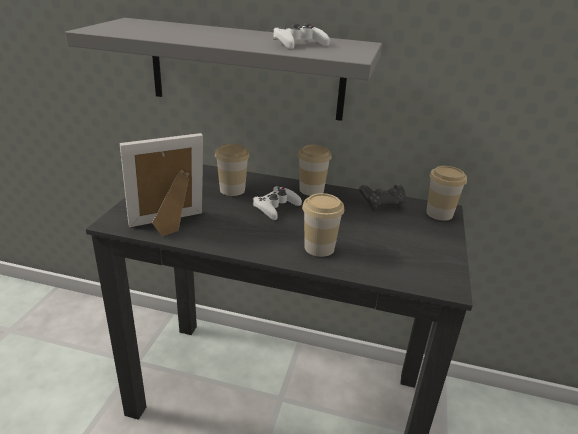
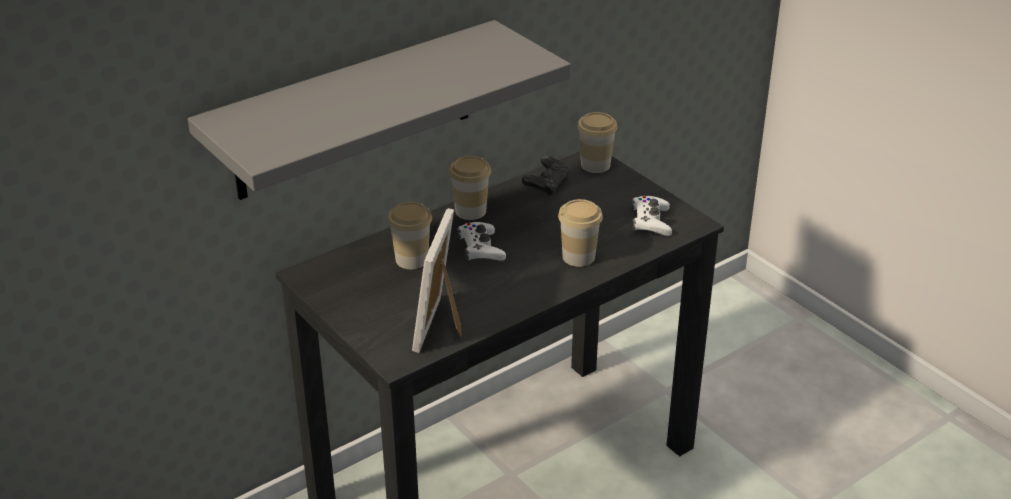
camera: 50 degrees left, 5 degrees up
white game controller [273,23,330,49] -> white game controller moved to [631,196,672,236]

